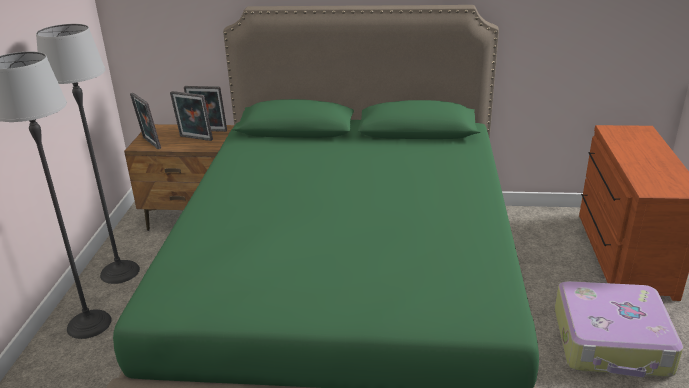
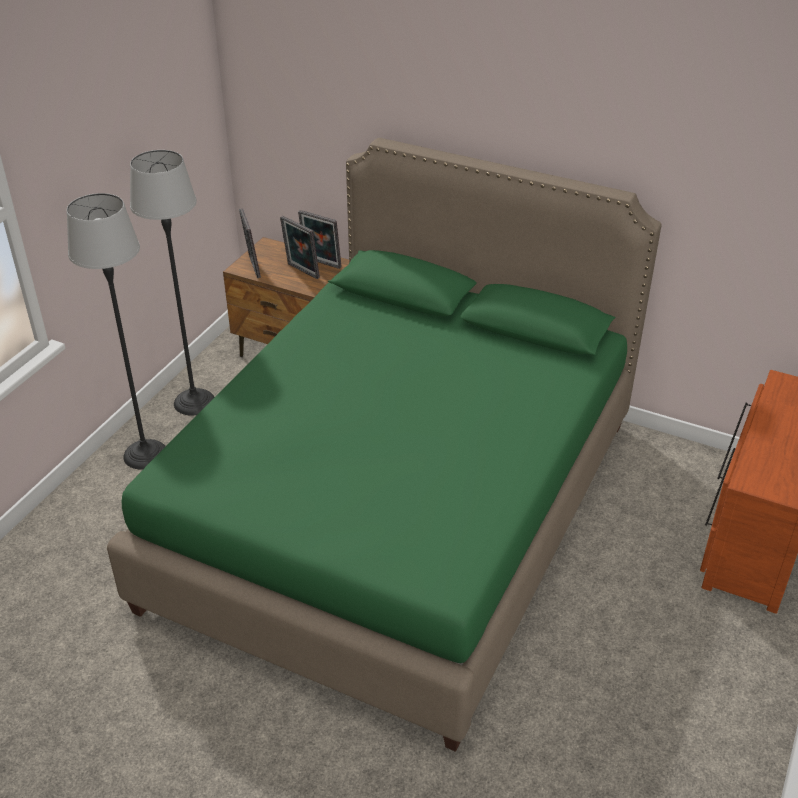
camera: 20 degrees right, 10 degrees up
suitcase [555,281,683,377] -> none

